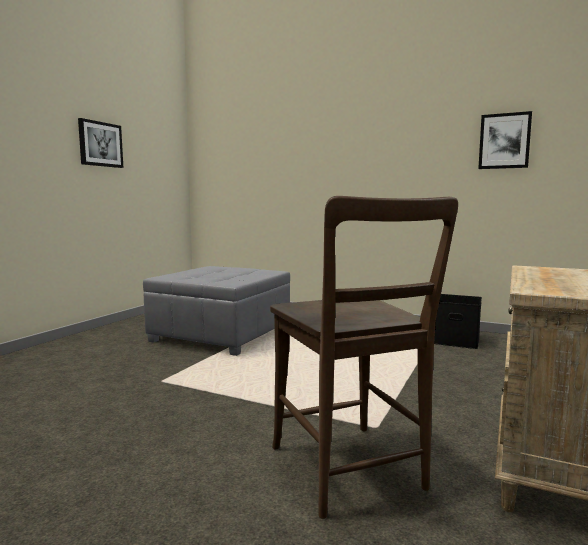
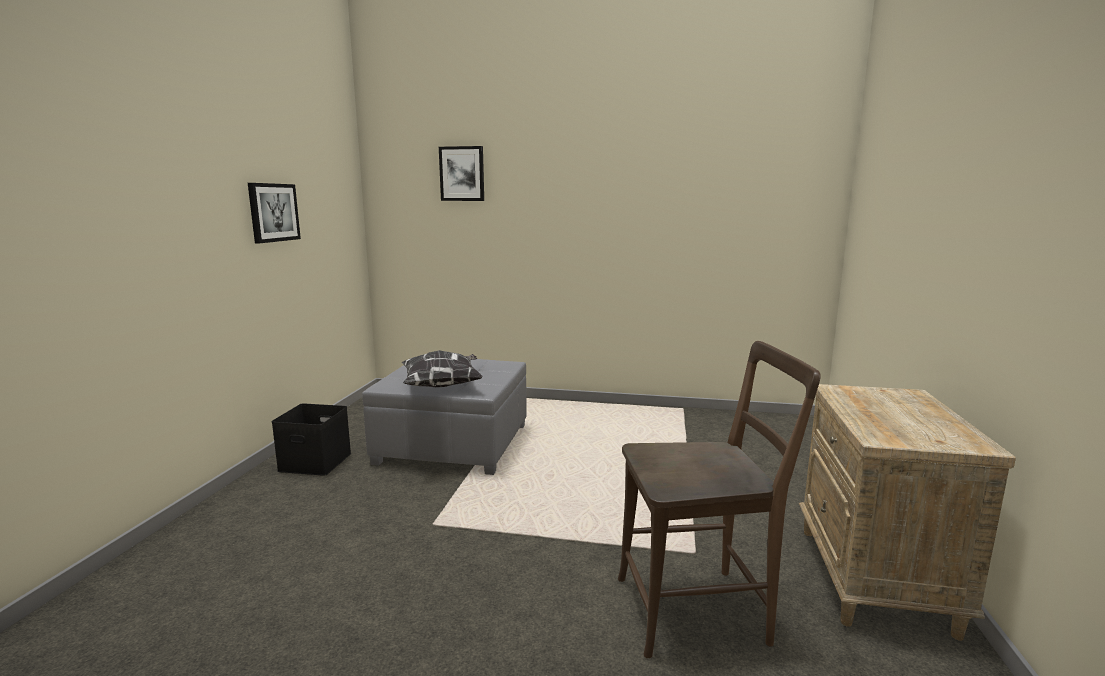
camera: 15 degrees left, 5 degrees up
brown chair [270,196,458,519] -> brown chair turned 60 degrees counterclockwise [618,341,821,658]
black storage box [434,294,482,349] -> black storage box moved to [272,403,351,476]
picture [478,111,532,169] -> picture moved to [439,146,484,201]
none -> pillow [401,350,483,387]

